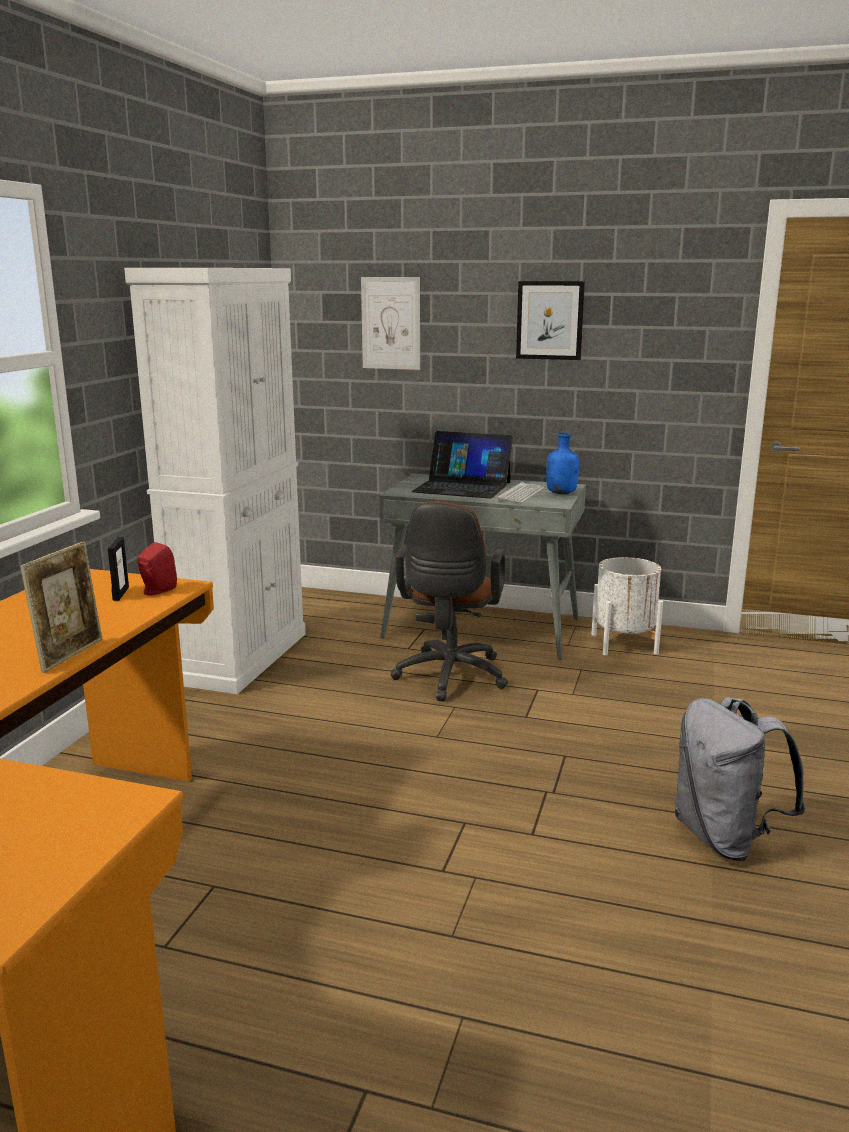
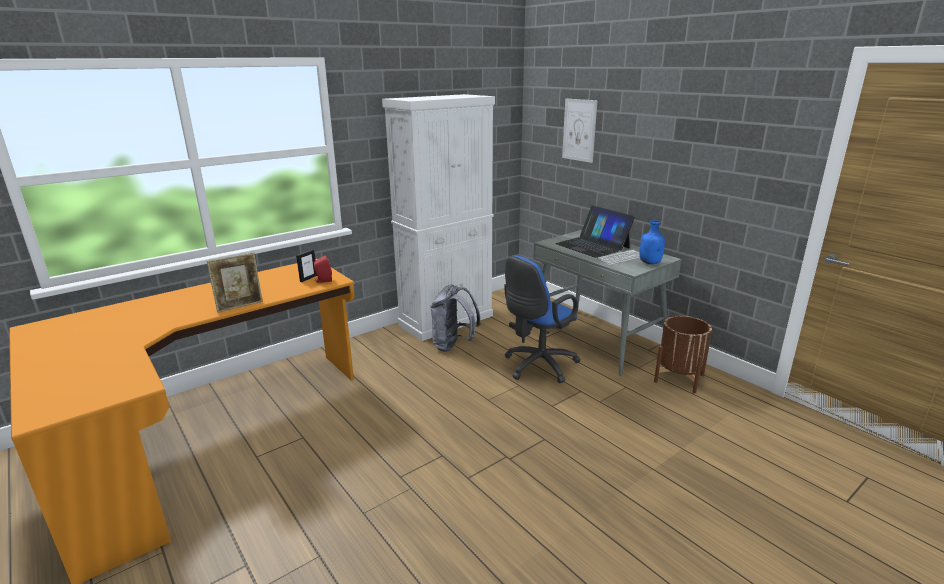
camera: 35 degrees right, 5 degrees up
brown office chair [391,501,508,701] -> blue office chair [504,255,581,383]
picture [516,281,585,360] -> none
white planter [591,557,663,656] -> brown planter [654,316,712,393]
grey backpack [675,697,805,861] -> grey backpack moved to [430,285,481,352]

